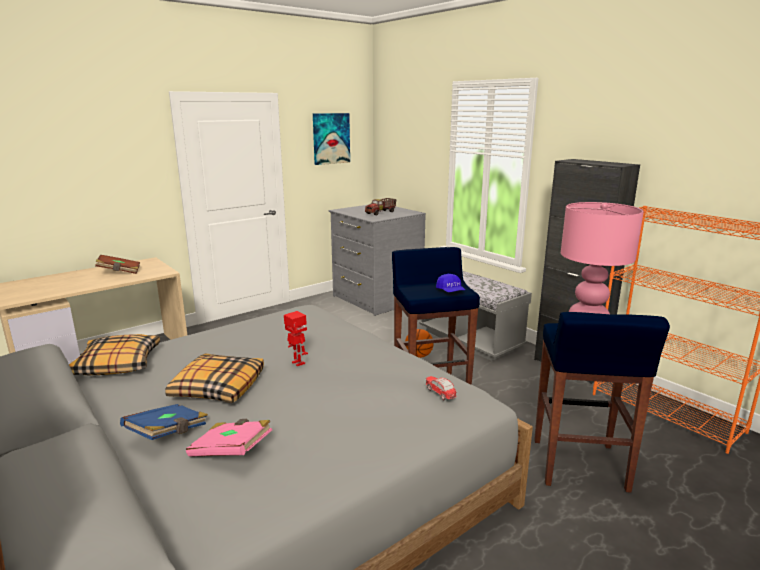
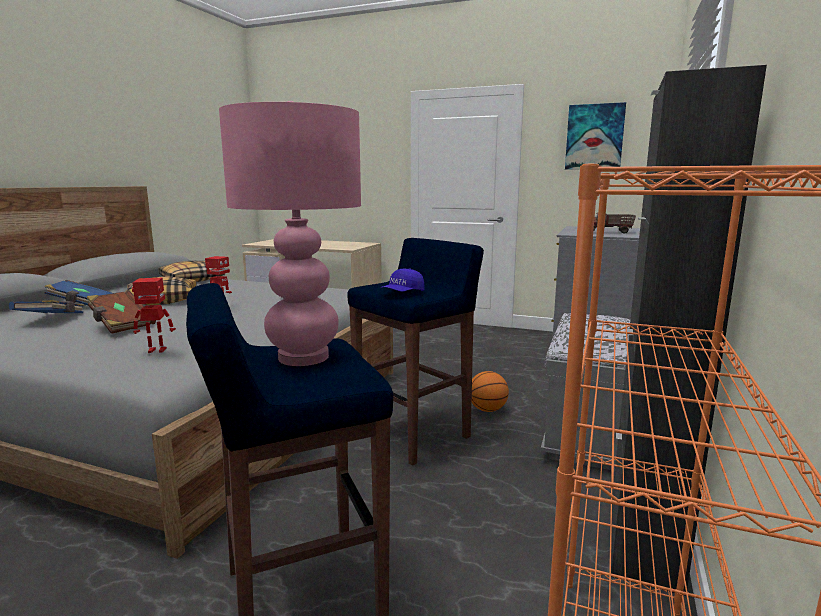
camera: 60 degrees right, 5 degrees down
brown book [95,255,140,274] -> brown book moved to [87,291,156,334]
pink book [186,419,272,457] -> blue book [9,300,84,313]
toy car [425,376,456,401] -> toy robot [132,278,176,353]

